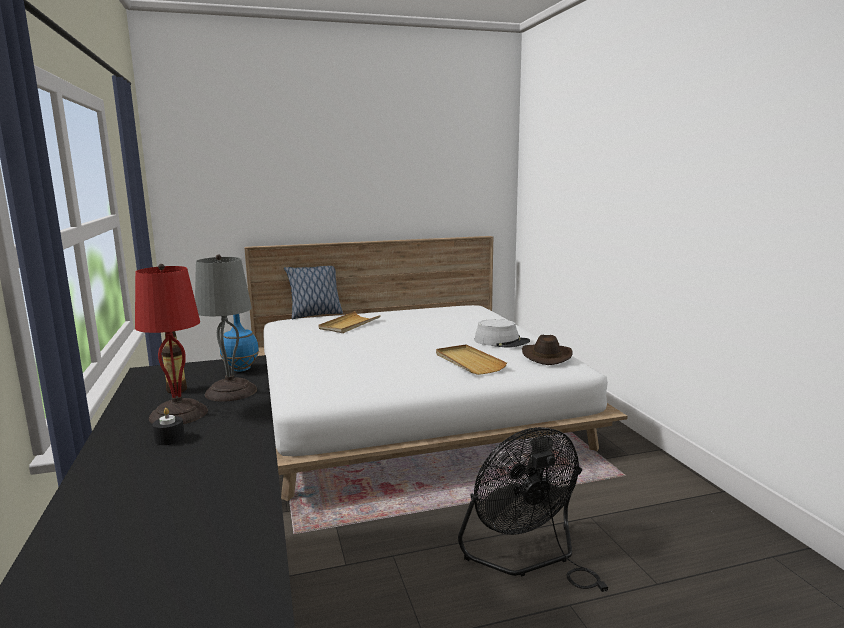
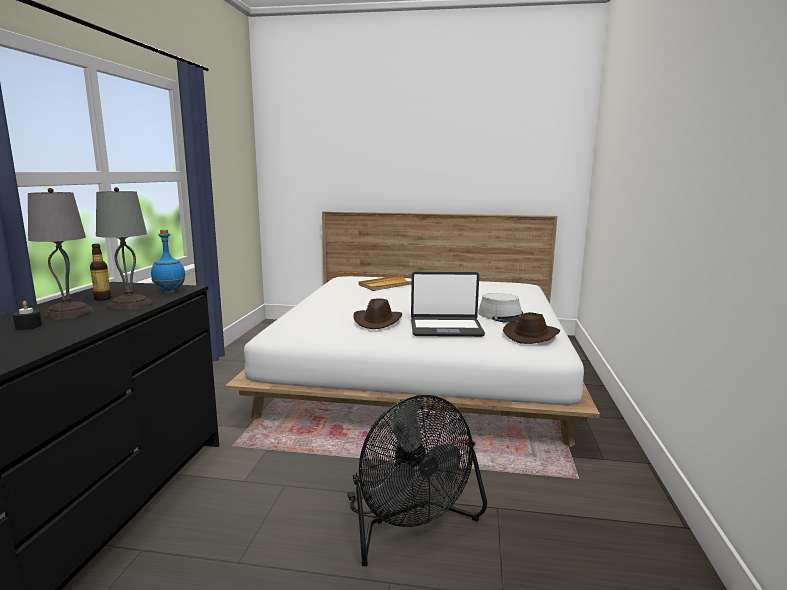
camera: 25 degrees right, 0 degrees up
red table lamp [135,264,208,424] -> grey table lamp [28,188,95,320]
pillow [284,266,343,319] -> none
beige tray [436,344,507,375] -> laptop [411,272,485,337]
black fan [458,427,608,592] -> black fan turned 150 degrees clockwise [348,395,487,566]
none -> brown hat [353,299,402,329]

